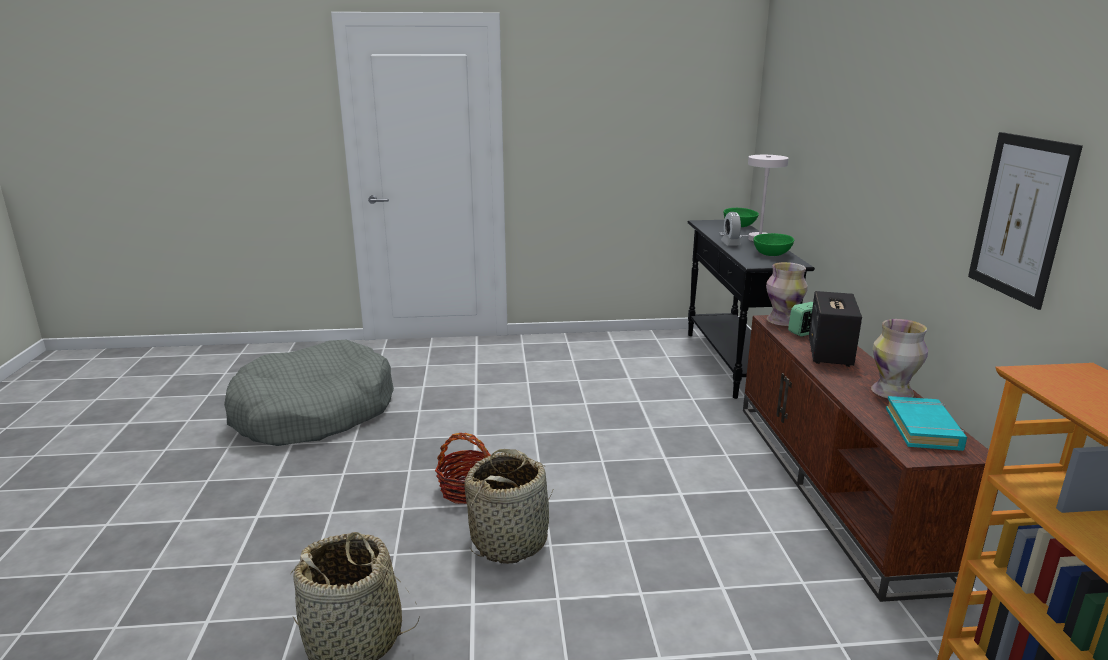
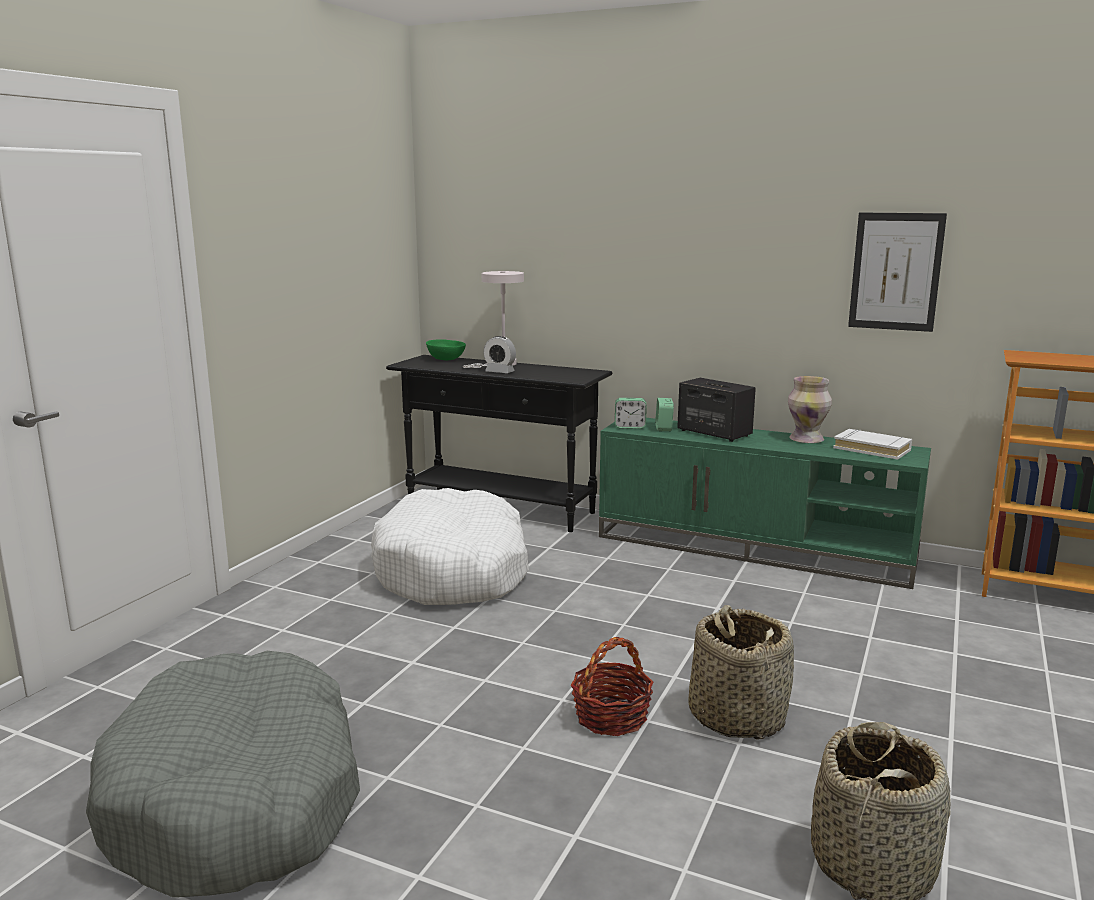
camera: 60 degrees left, 5 degrees down
brown tv stand [743,315,998,602] -> green tv stand [599,418,931,589]
green bowl [754,233,794,256] -> none
vase [766,262,808,326] -> alarm clock [615,398,647,429]
turquoise book [886,396,967,451] -> white book [833,429,912,460]
none -> white dog bed [371,488,529,605]

